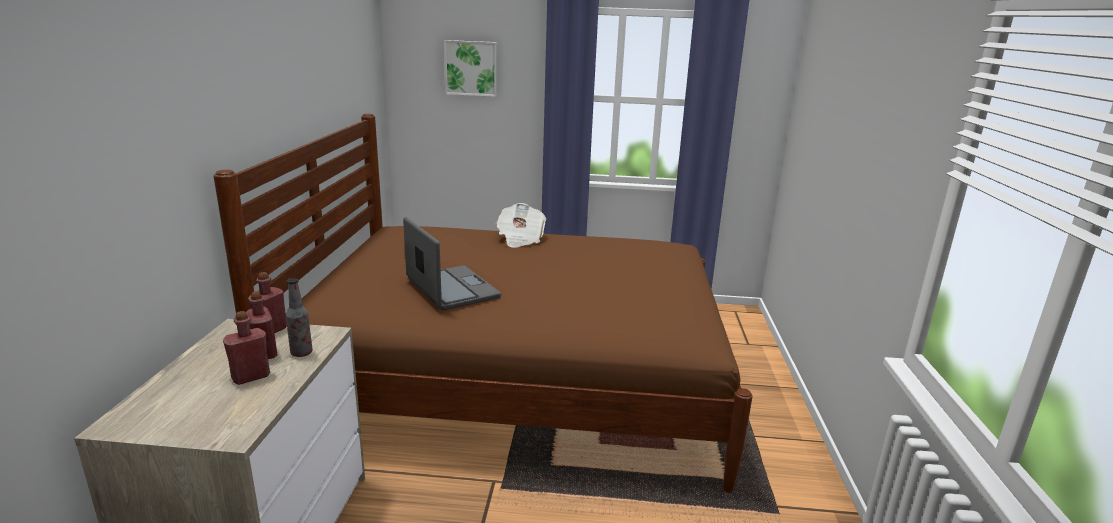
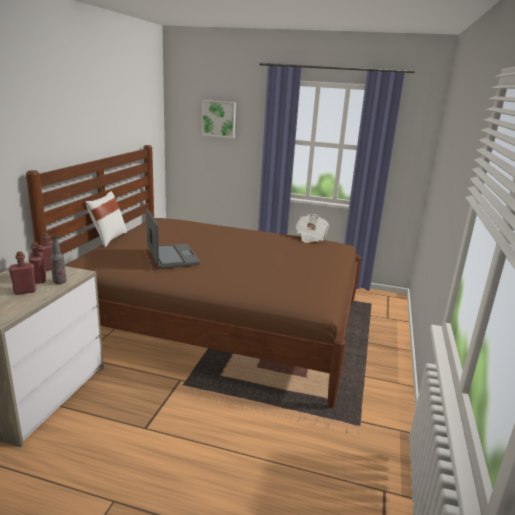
camera: 10 degrees right, 0 degrees up
newspaper [496,203,546,248] -> newspaper moved to [295,214,329,243]
none -> white pillow [85,191,127,247]

